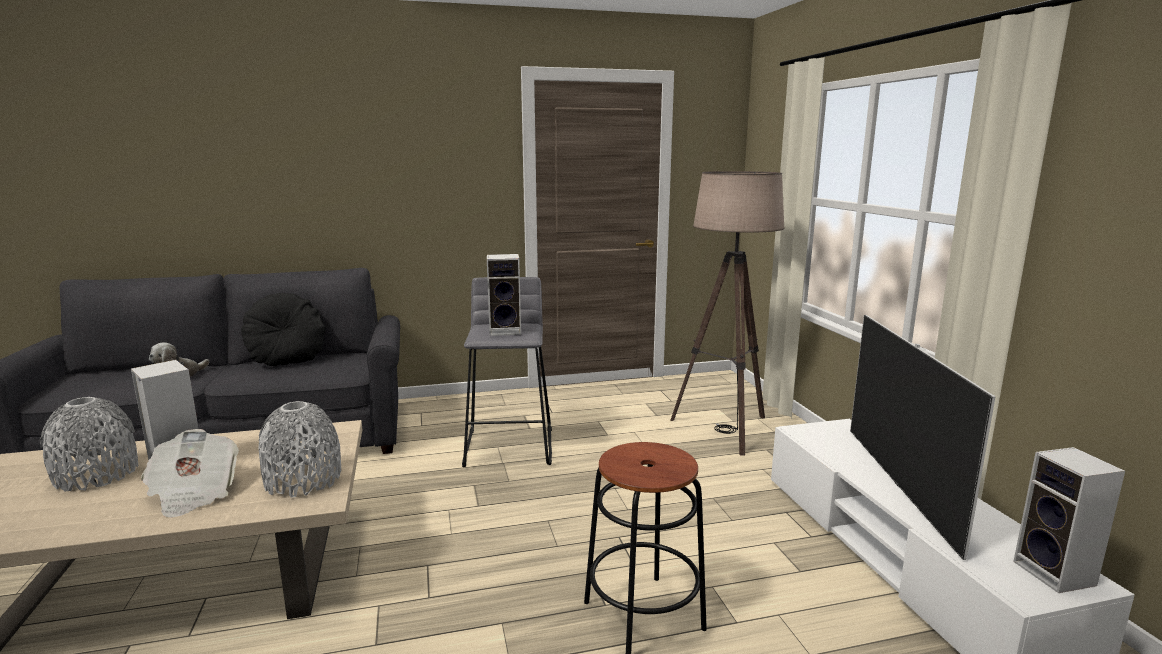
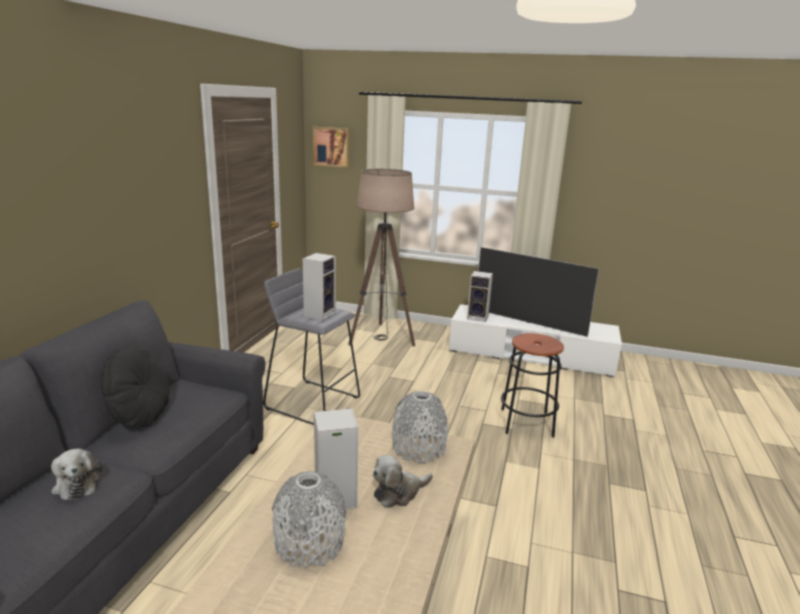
camera: 60 degrees left, 5 degrees up
newspaper [141,429,239,518] -> plush toy [372,455,433,508]
speaker [1013,447,1125,593] -> speaker moved to [467,271,493,322]
none -> picture [313,127,349,168]

